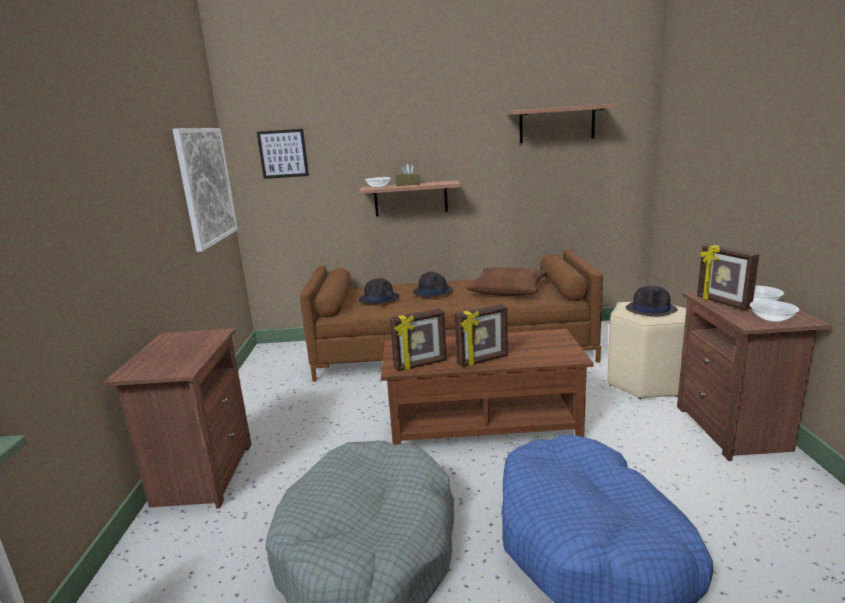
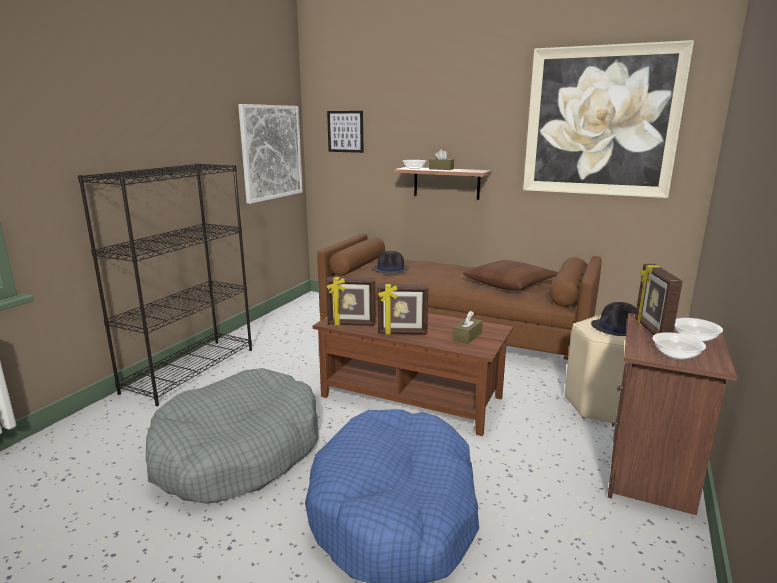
camera: 25 degrees right, 0 degrees up
brown nightstand [102,328,252,509] -> black bookcase [78,163,252,406]
black hat [413,272,453,298] -> none
shelf [508,104,619,143] -> picture [523,40,694,198]
none -> brown tissue box [453,311,483,344]

